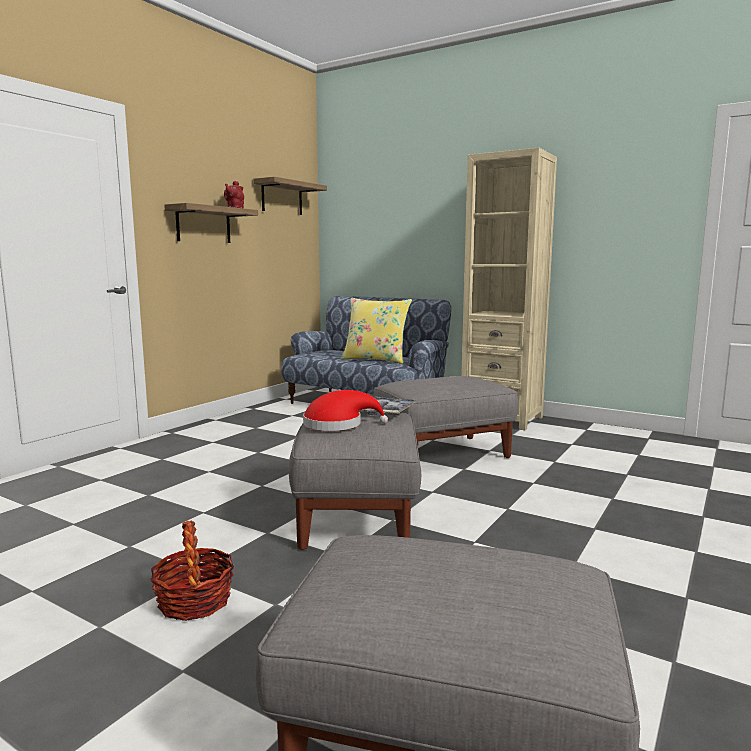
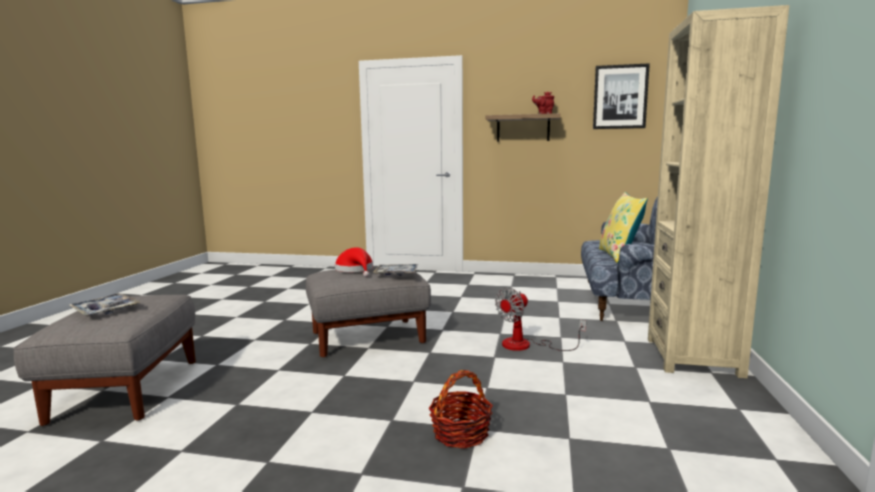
camera: 70 degrees right, 0 degrees up
basket [150,521,234,621] -> basket moved to [428,370,493,448]
shelf [253,177,327,215] -> picture [593,63,650,129]
grey ottoman [374,376,518,458] -> fan [495,287,586,351]
none -> tray [69,293,140,316]

